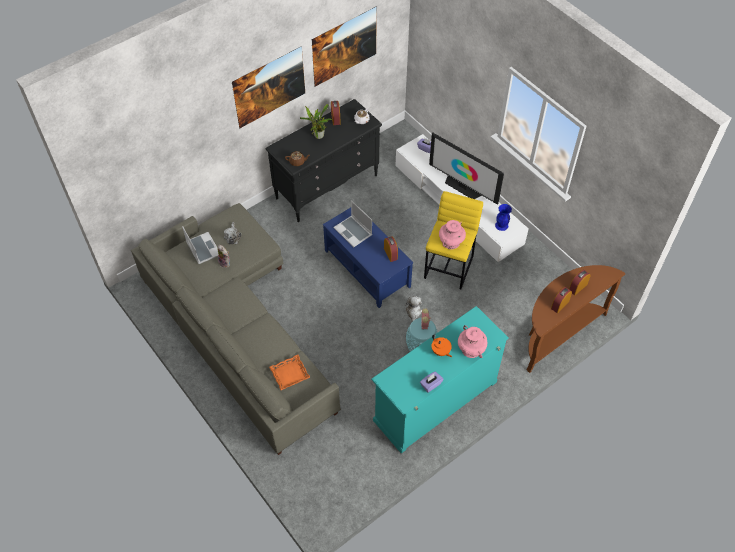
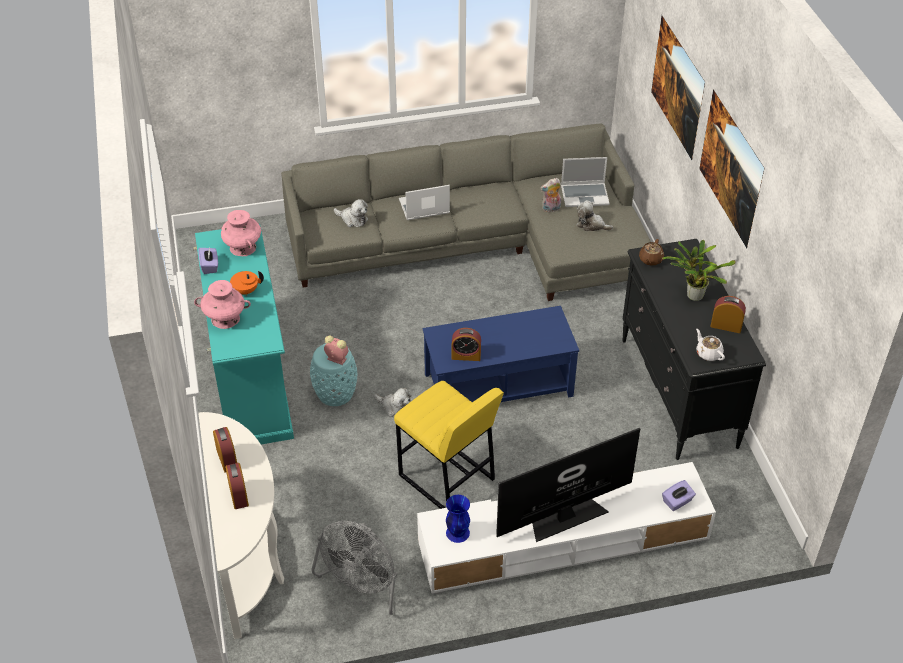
camera: 115 degrees right, 10 degrees down
orange tray [269,355,310,390] -> plush toy [334,199,368,227]
picture [312,6,377,87] -> picture moved to [651,15,705,160]
laptop [334,201,372,247] -> laptop moved to [399,185,450,220]
pink vase [439,220,466,249] -> pink vase moved to [221,210,261,256]
brown console table [527,265,626,373] -> white console table [198,412,284,639]
none -> grey fan [311,521,398,615]

